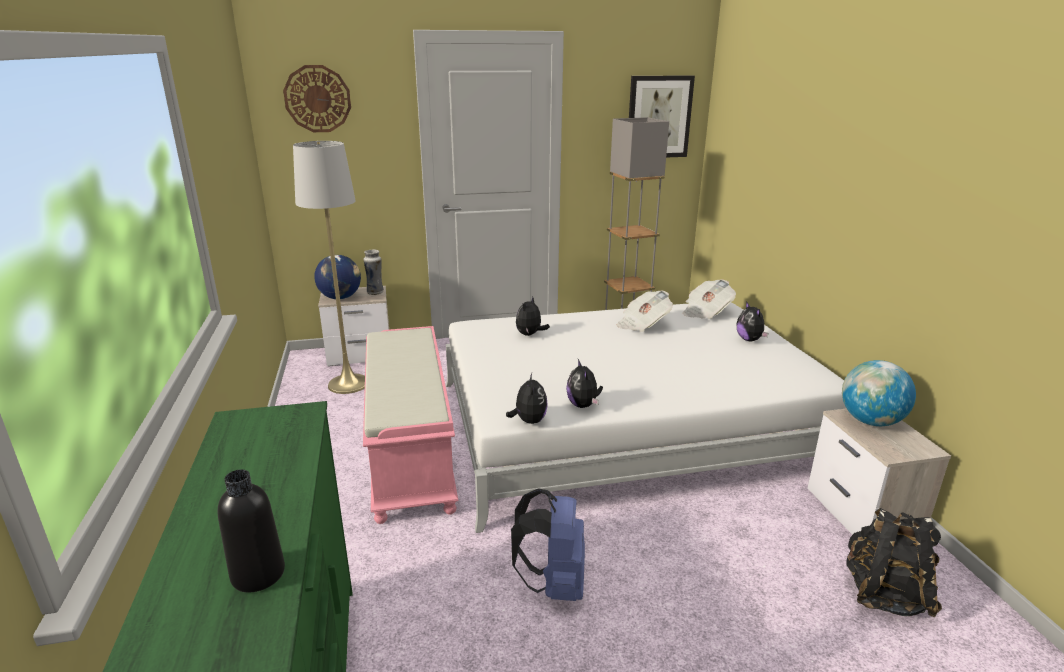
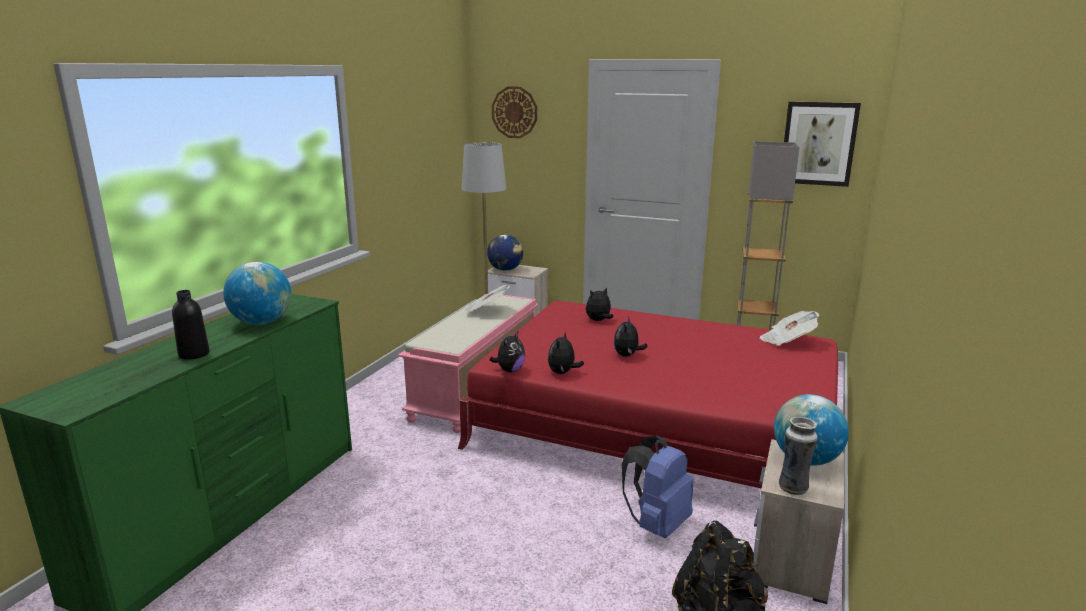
camera: 35 degrees right, 5 degrees down
vase [363,249,384,295] -> vase moved to [779,417,818,495]
white bed [446,302,846,533] -> red bed [458,301,839,489]
blue backpack [511,488,585,601] -> blue backpack moved to [622,436,694,538]
newspaper [617,291,673,332] -> newspaper moved to [464,285,510,313]
plush toy [737,301,769,341] -> plush toy moved to [614,316,647,357]
none -> globe [223,262,291,325]

